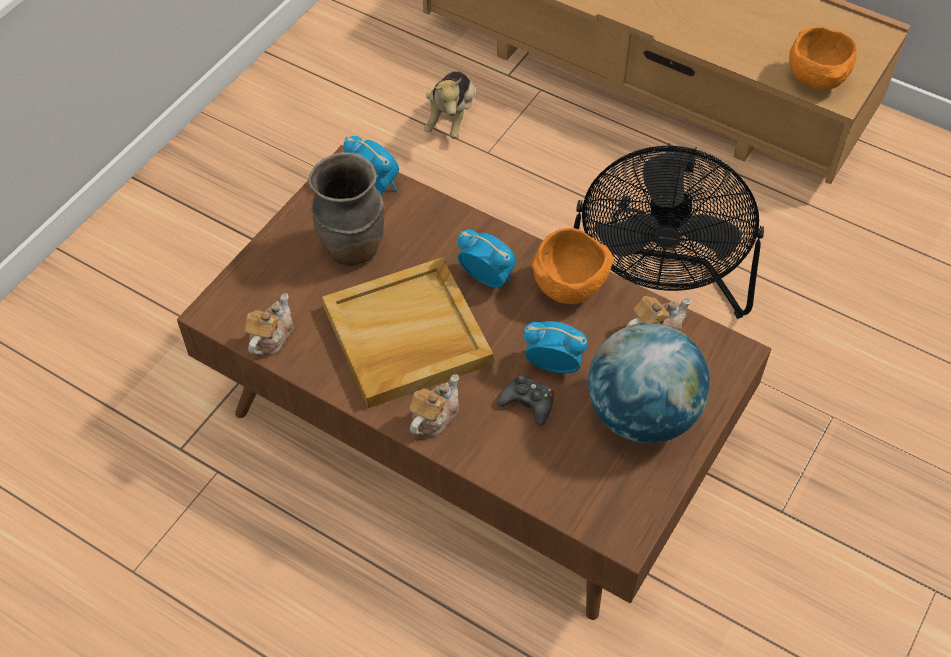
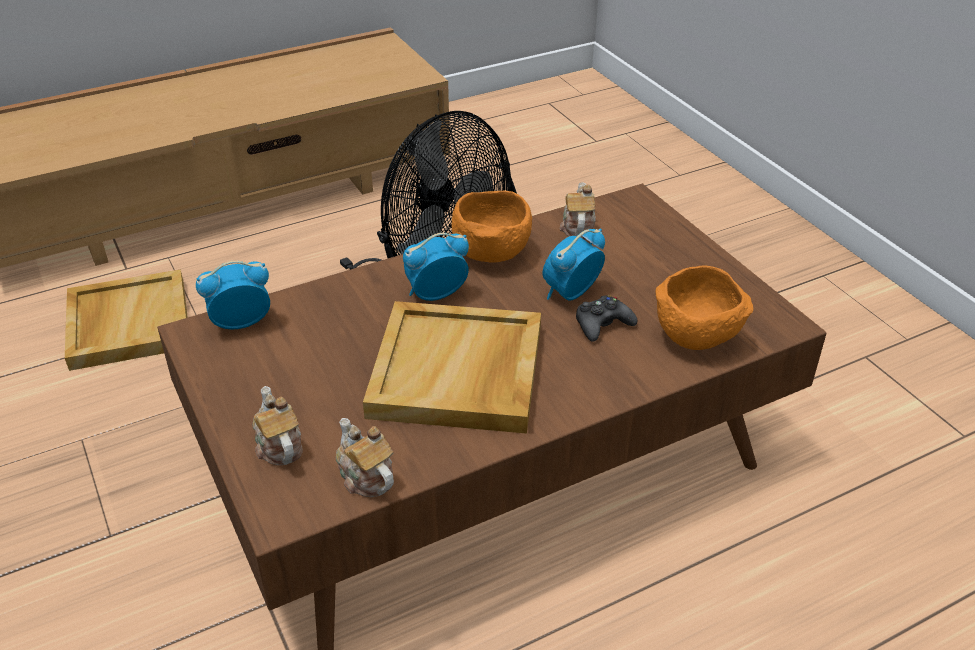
camera: 60 degrees left, 15 degrees down
brown vase [308,152,384,266] -> none
teapot [409,374,459,437] -> teapot moved to [253,386,303,465]
plush toy [424,71,475,139] -> beige tray [65,269,188,371]
globe [588,323,710,443] -> none
orange bowl [789,26,857,91] -> orange bowl moved to [655,265,753,350]

